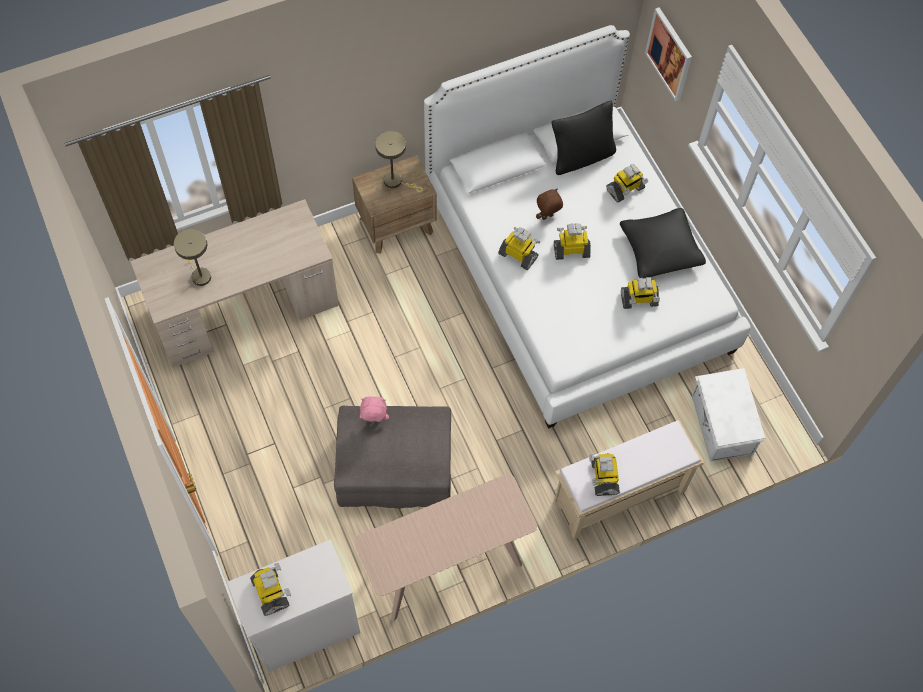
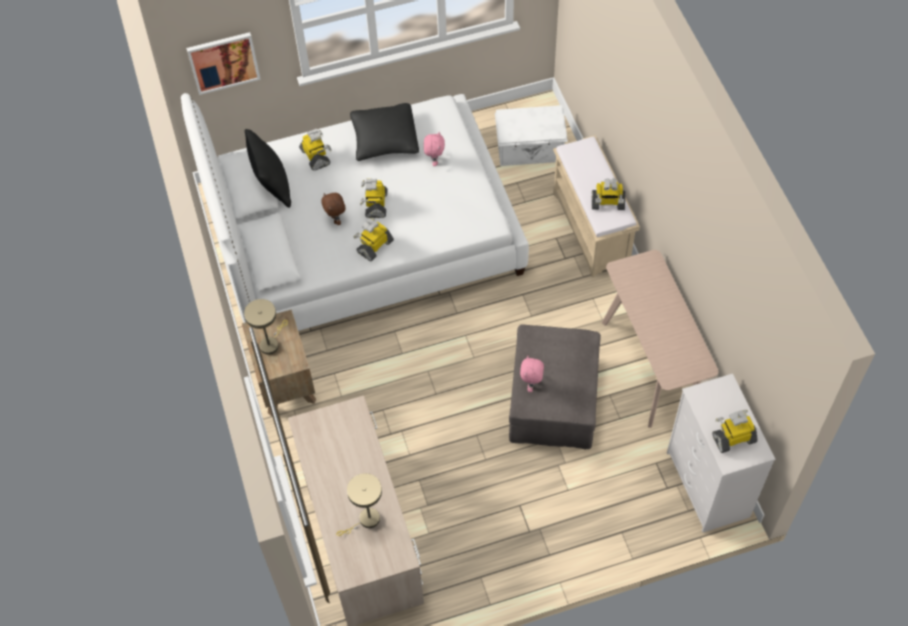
camera: 80 degrees left, 5 degrees down
toy robot [621,277,660,309] -> pink plush toy [424,132,445,166]

